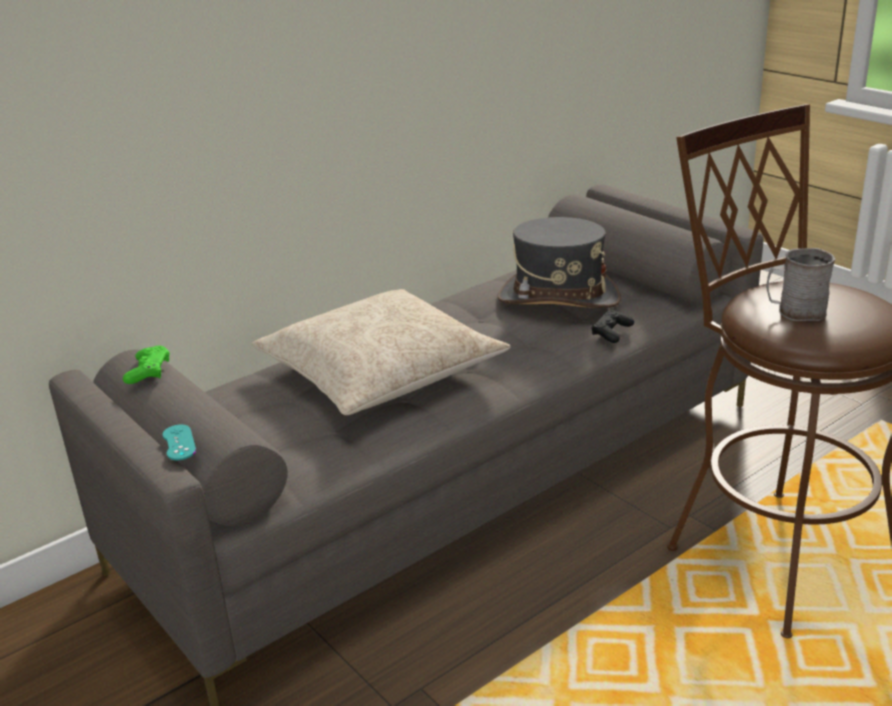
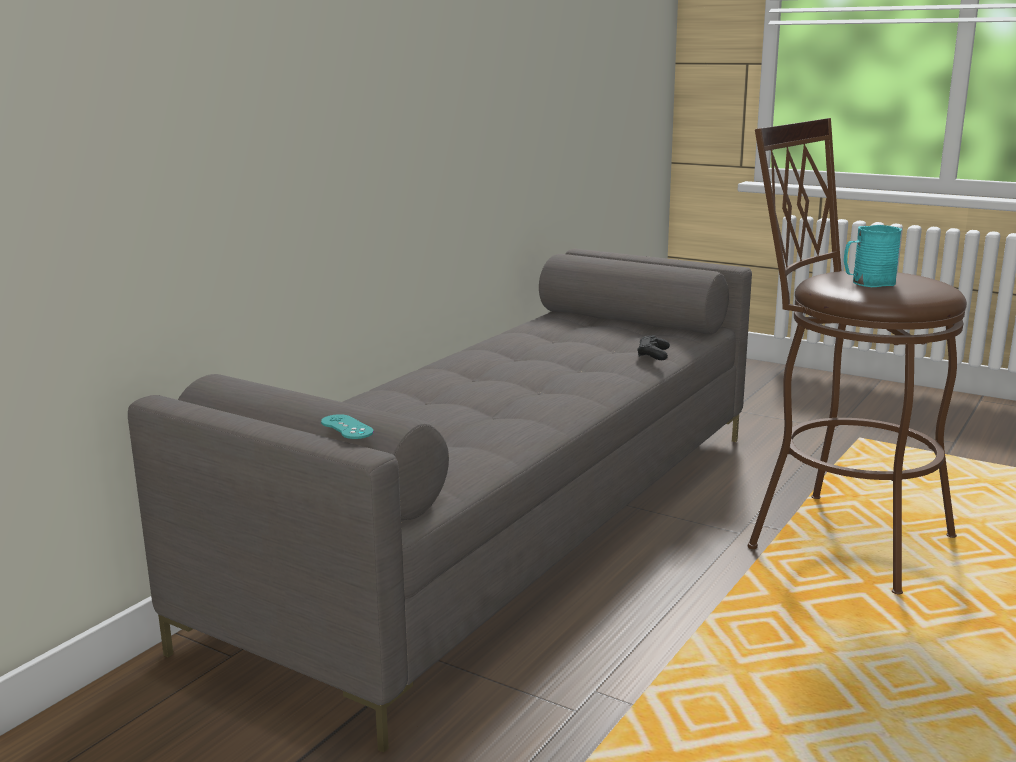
camera: 20 degrees left, 10 degrees down
green game controller [123,345,170,384] -> none
beige pillow [252,289,511,415] -> none
grey hat [497,217,621,308] -> none
grey mug [766,248,835,321] -> turquoise mug [844,225,902,287]

